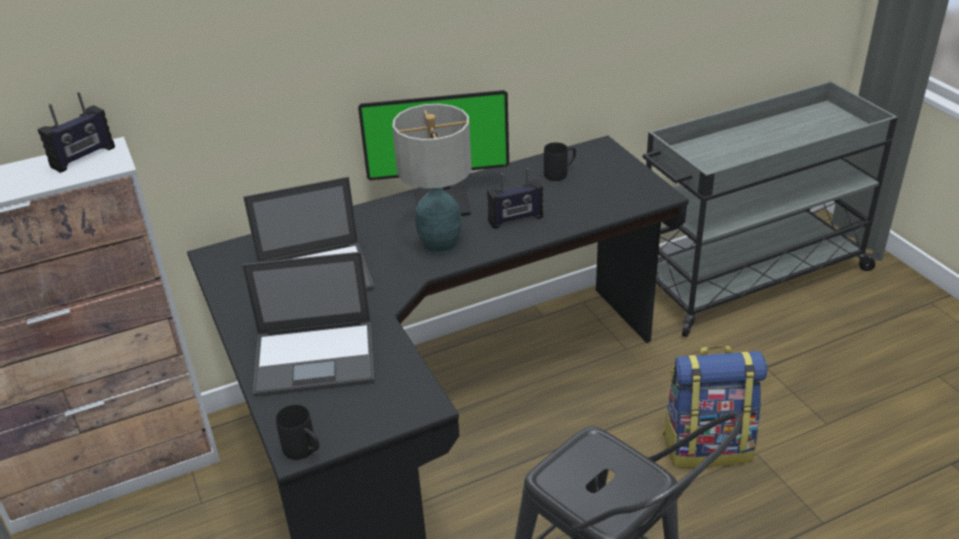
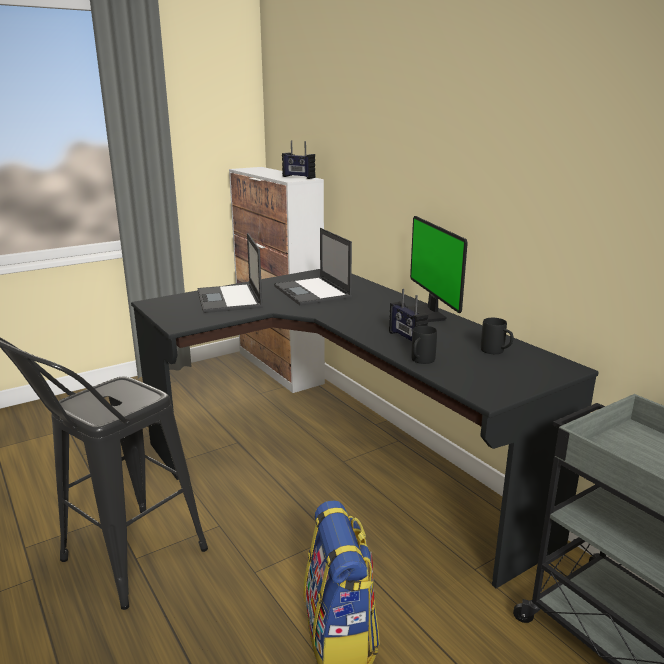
camera: 80 degrees right, 15 degrees down
black mug [276,405,319,460] -> black mug moved to [411,326,437,364]
table lamp [392,104,472,254] -> none

